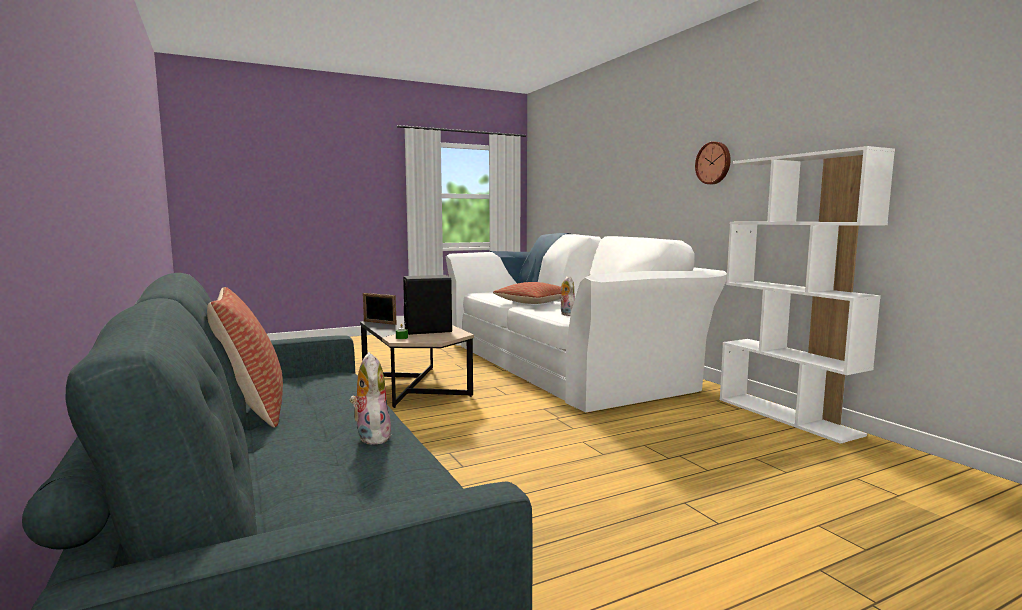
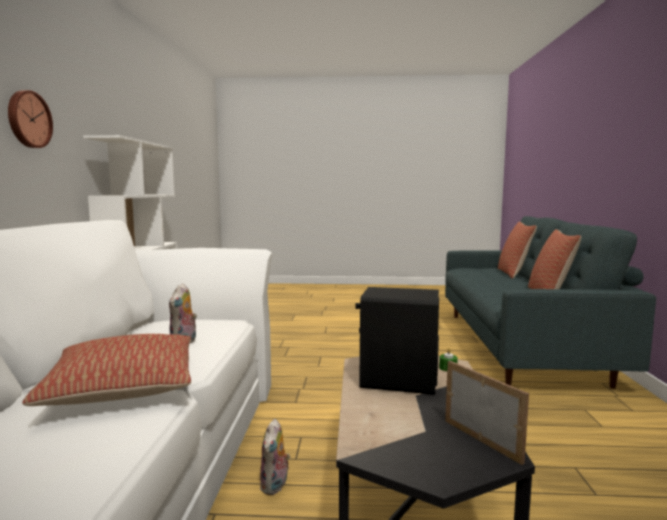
camera: 150 degrees left, 0 degrees up
plush toy [349,352,392,445] -> plush toy moved to [260,419,290,495]
none -> pillow [498,222,537,279]

